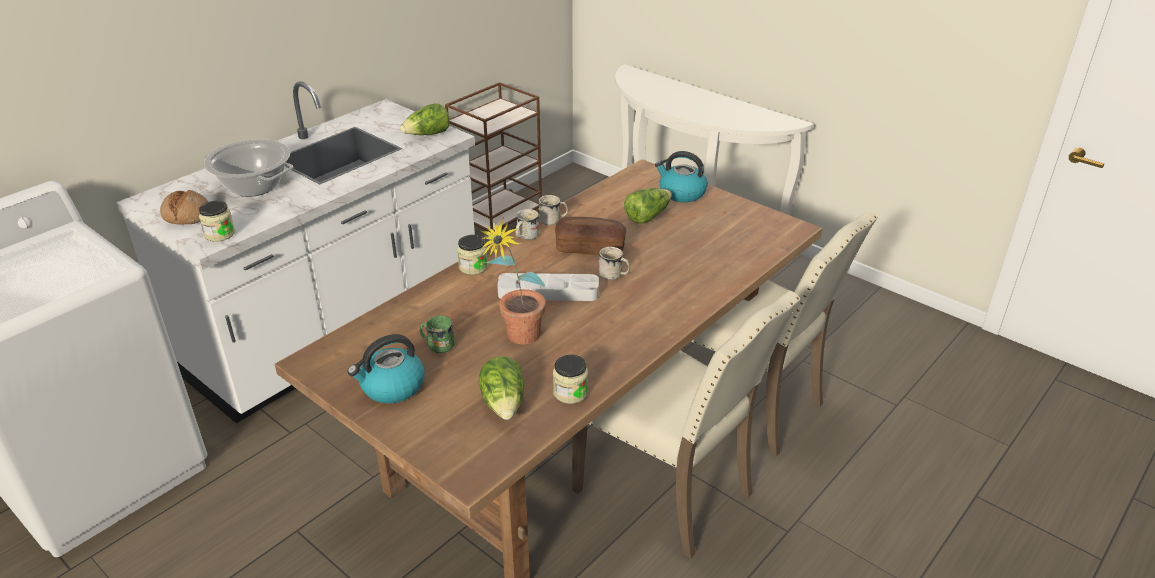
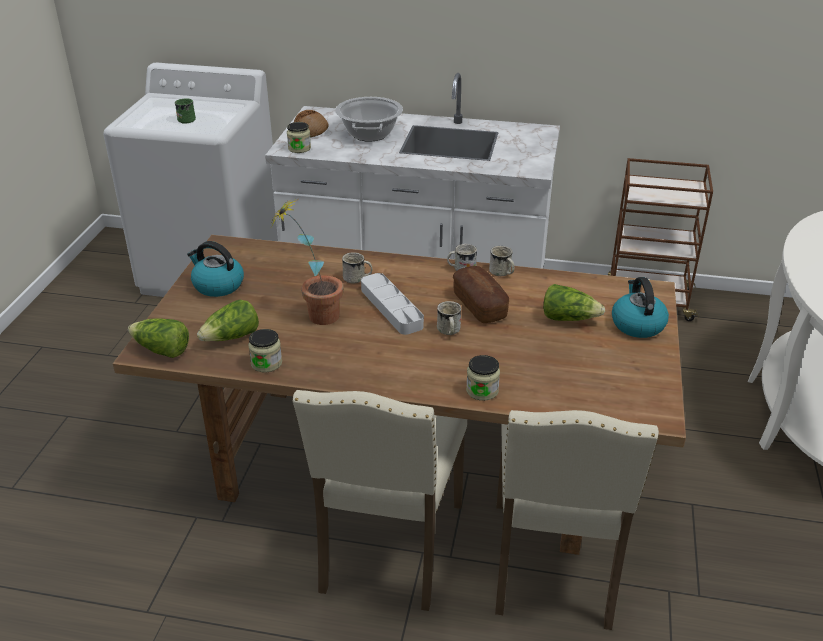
camera: 60 degrees right, 0 degrees up
lettuce [400,103,450,135] -> lettuce moved to [128,318,189,358]
green mug [420,316,455,353] -> green mug moved to [175,98,196,124]
jar [457,235,488,275] -> jar moved to [466,355,500,401]
none -> white mug [342,252,373,284]

